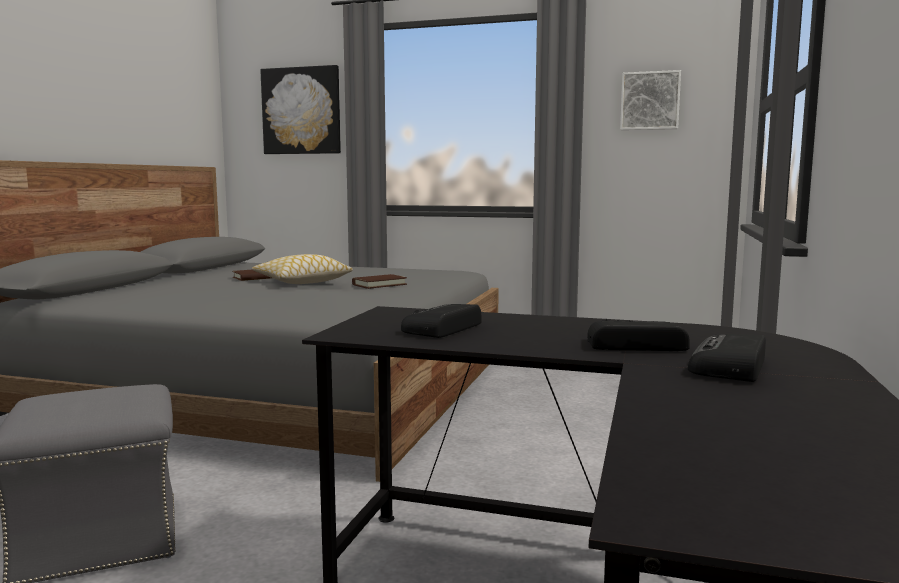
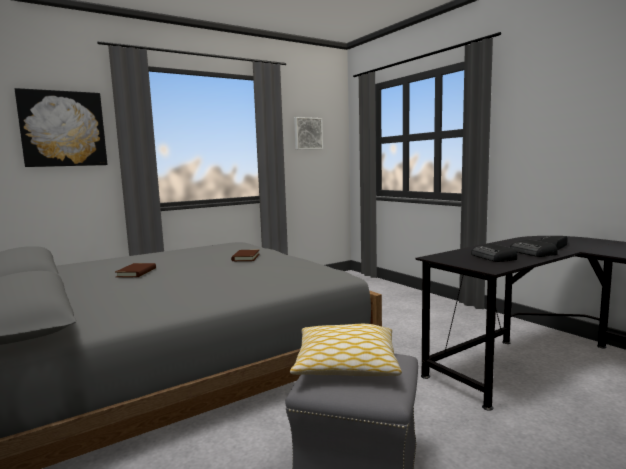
camera: 50 degrees left, 0 degrees up
pillow [252,254,353,284] -> pillow moved to [290,324,402,376]
radio [688,334,766,382] -> radio moved to [510,240,558,257]

